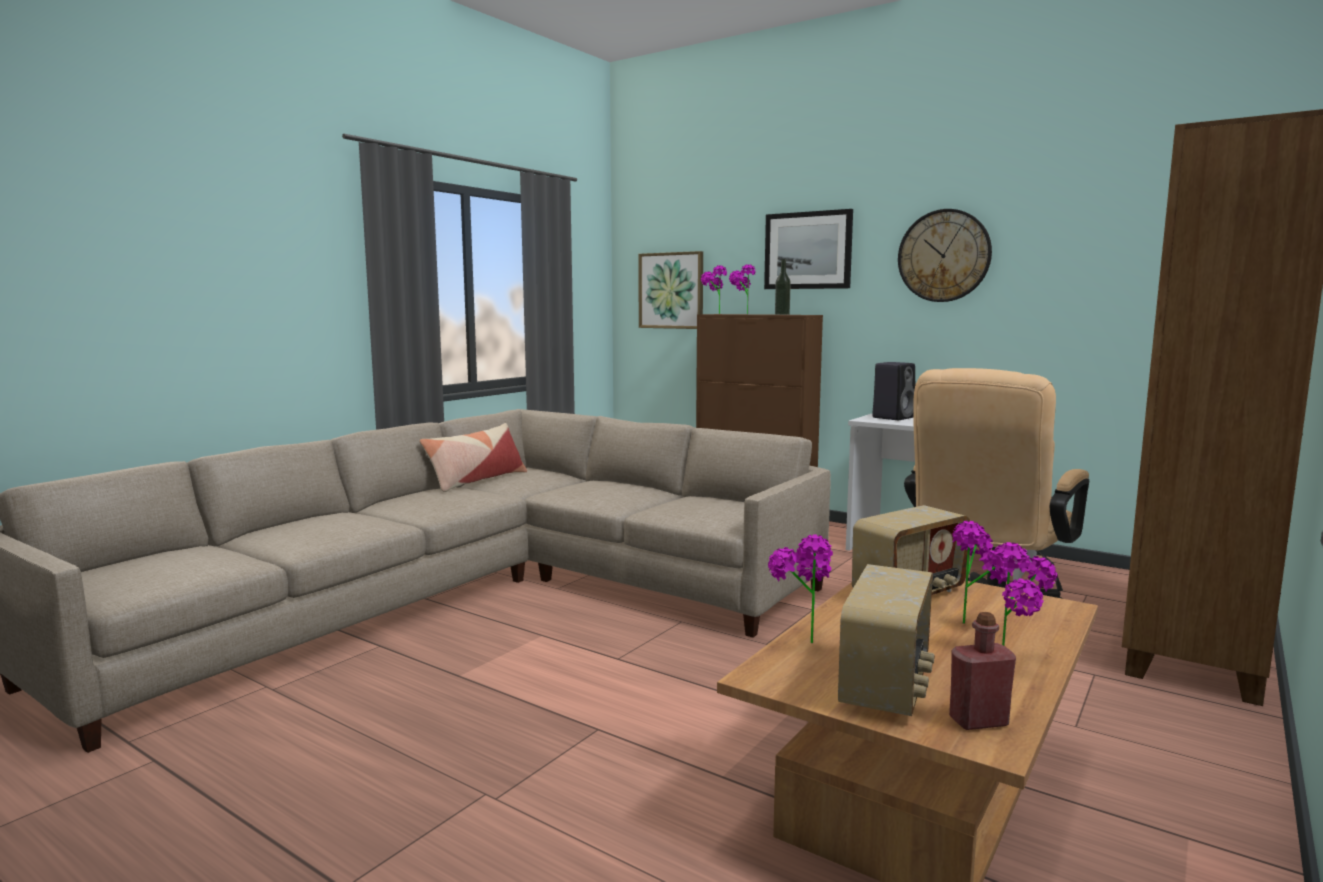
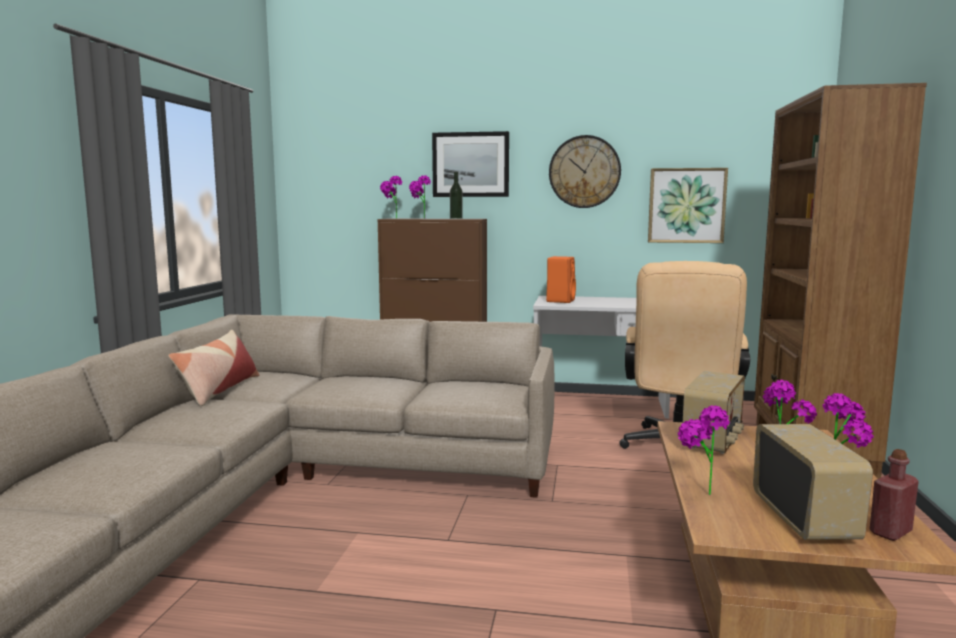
camera: 25 degrees left, 0 degrees up
picture [638,251,703,329] -> picture moved to [648,168,728,243]
black speaker [872,362,915,420] -> orange speaker [546,256,576,303]

